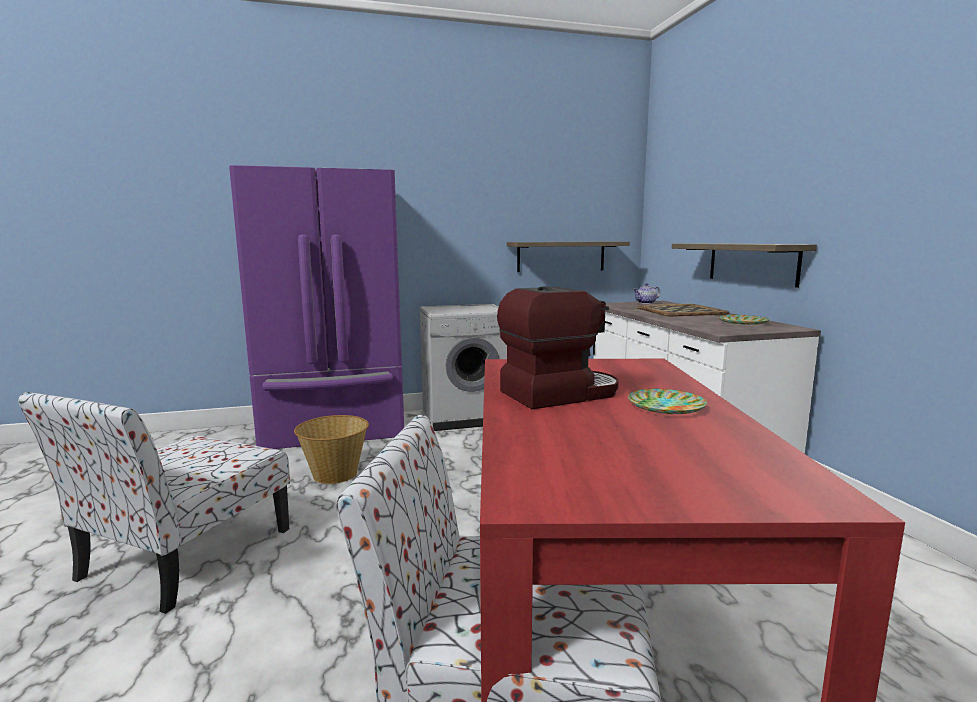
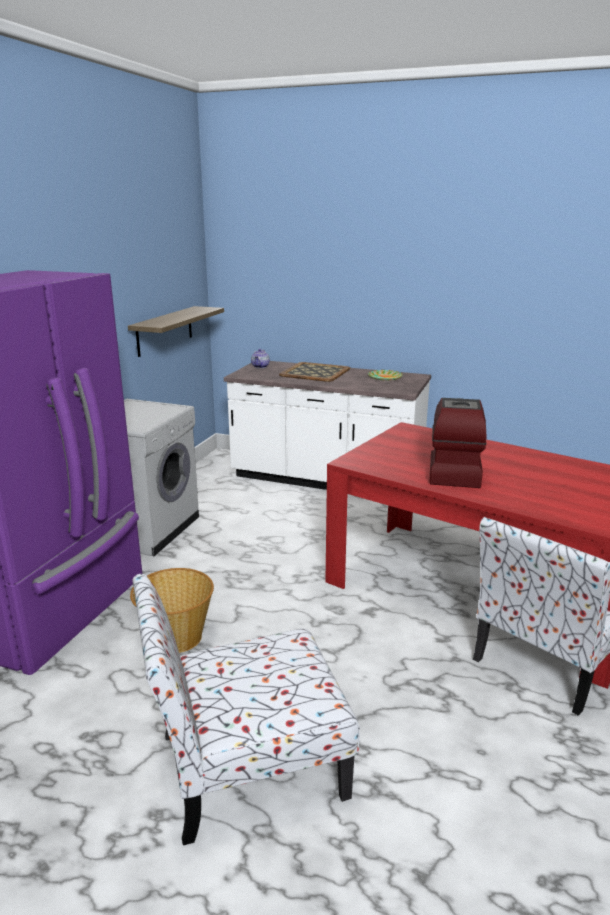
camera: 55 degrees left, 10 degrees up
chair [18,392,290,614] -> chair turned 105 degrees clockwise [133,574,360,845]
plate [628,389,707,414] -> none
shelf [672,243,817,288] -> none

